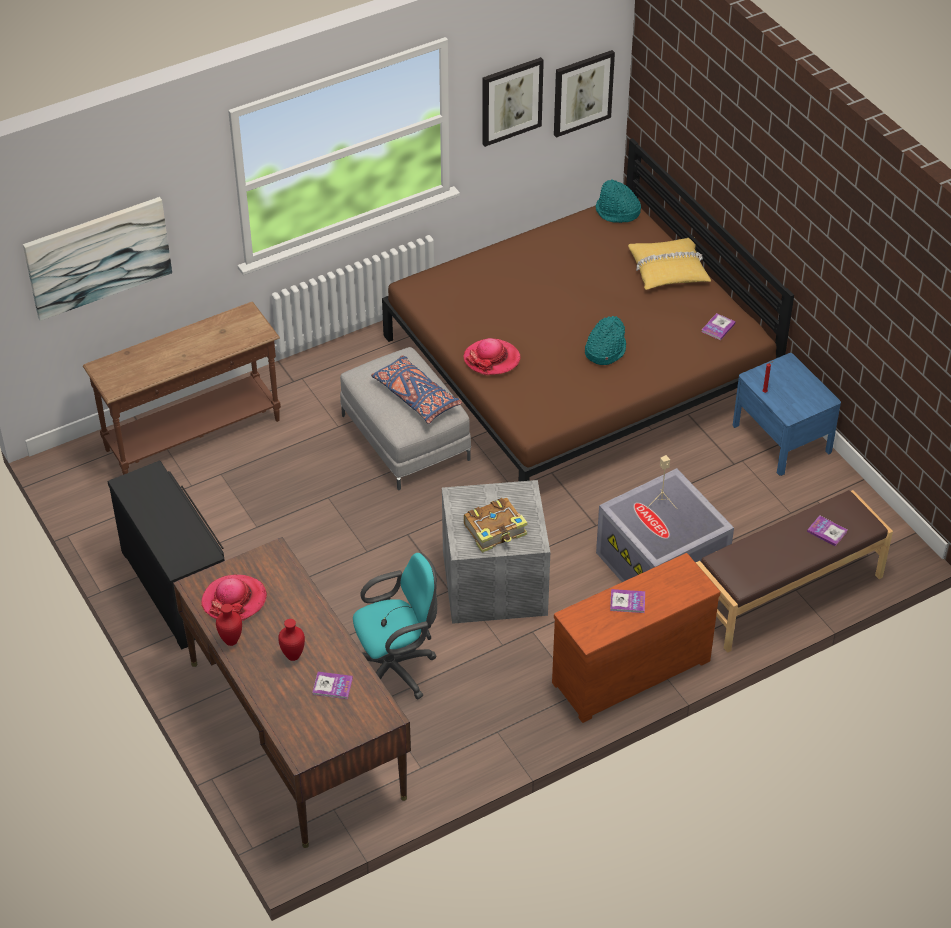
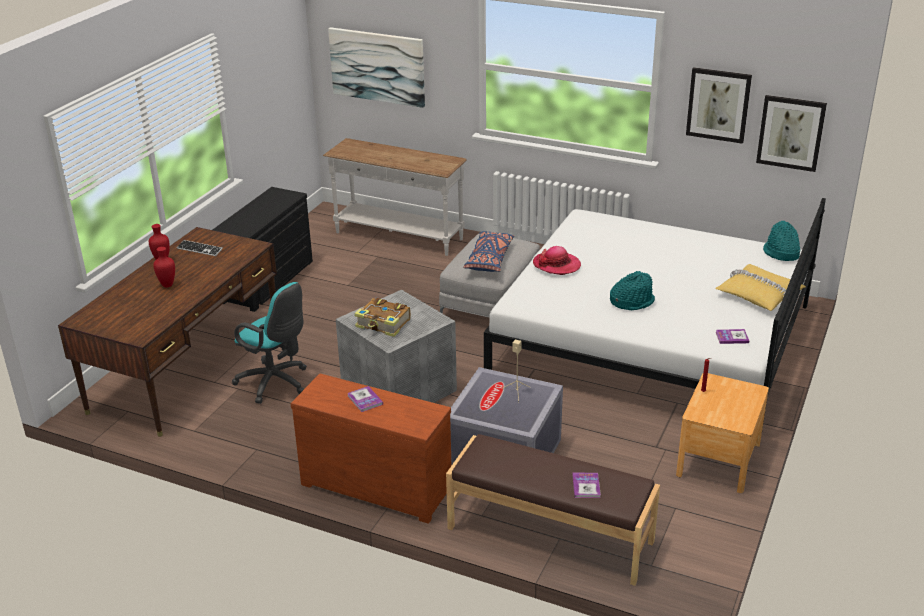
camera: 55 degrees right, 15 degrees down
brown console table [83,302,281,475] -> white console table [323,138,467,256]
hat [201,575,267,621] -> keyboard [177,240,223,256]
book [312,672,353,699] -> none
brown bed [382,138,794,481] -> white bed [484,198,826,429]
blue nightstand [733,353,841,476] -> brown nightstand [676,373,769,493]

